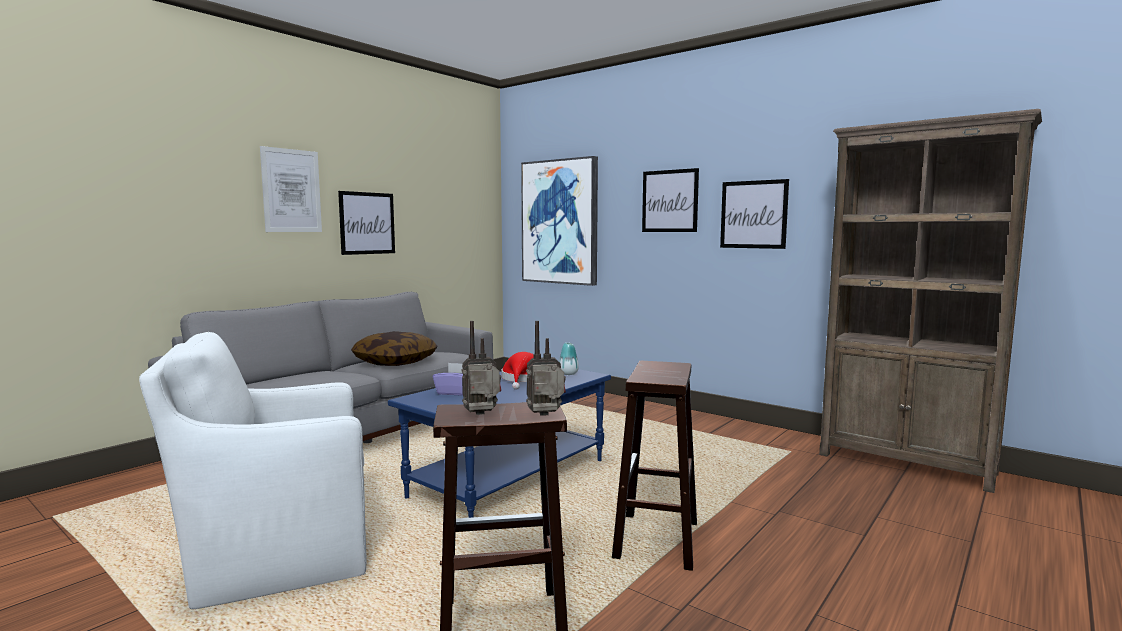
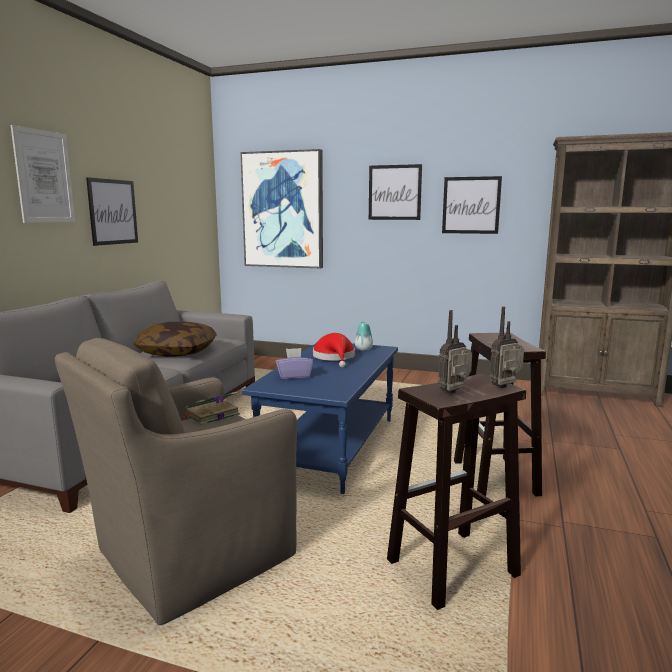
camera: 20 degrees left, 5 degrees up
white armchair [139,332,366,609] -> brown armchair [55,338,297,625]
none -> book [180,391,240,425]

